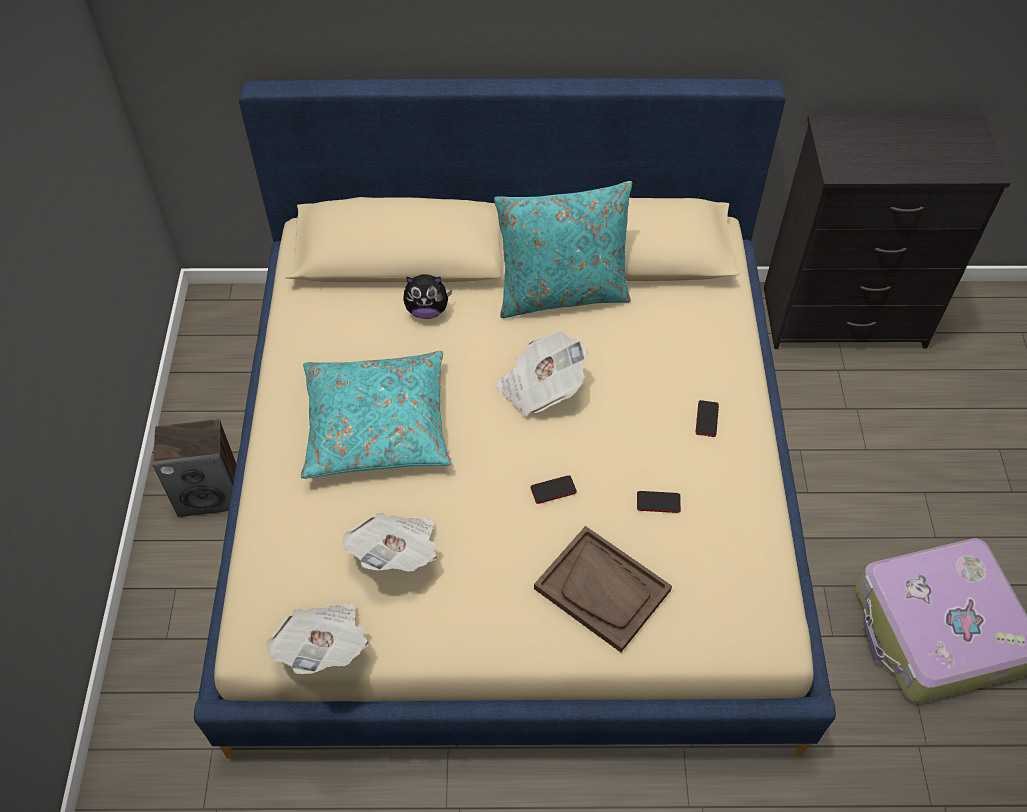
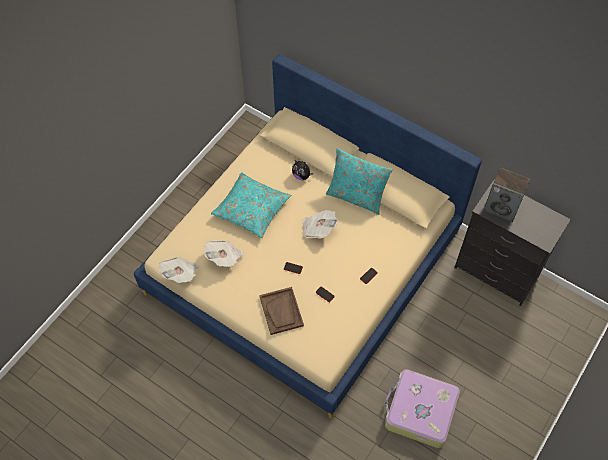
camera: 35 degrees right, 5 degrees up
speaker [153,419,236,517] -> speaker moved to [483,168,530,222]

